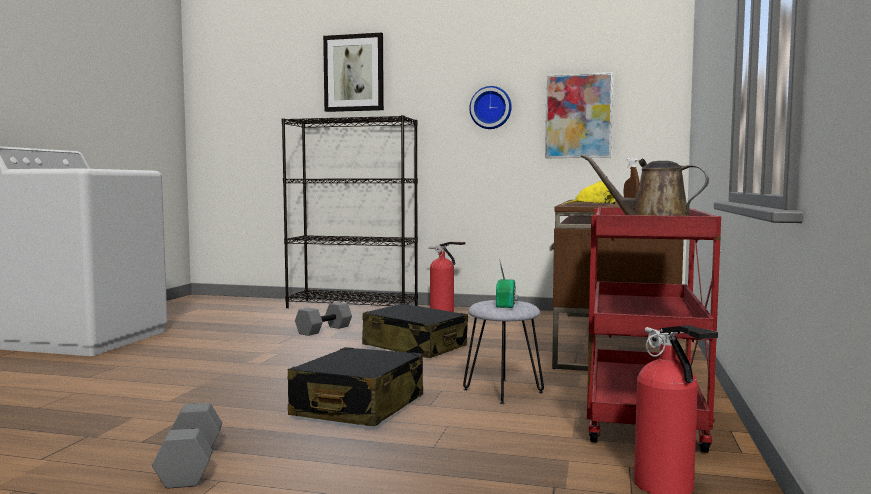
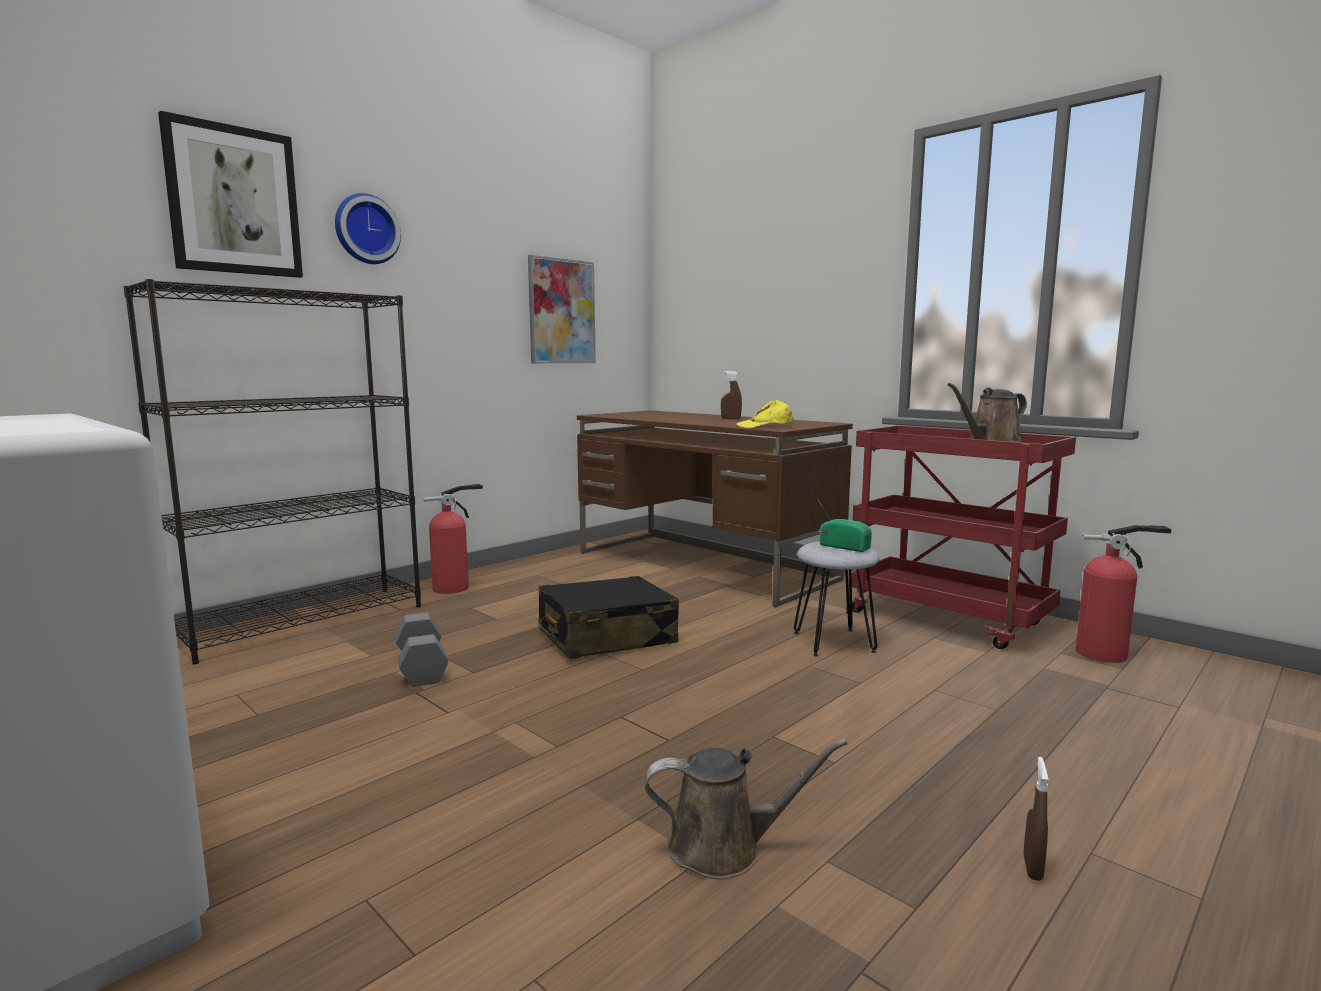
camera: 60 degrees left, 5 degrees up
grey dumbbell [152,403,222,489] -> brown spray bottle [1024,757,1049,881]
black suitcase [288,347,423,426] -> none
wall clock [469,86,512,129] -> wall clock moved to [335,193,401,264]
none -> brown watering can [645,739,847,880]

